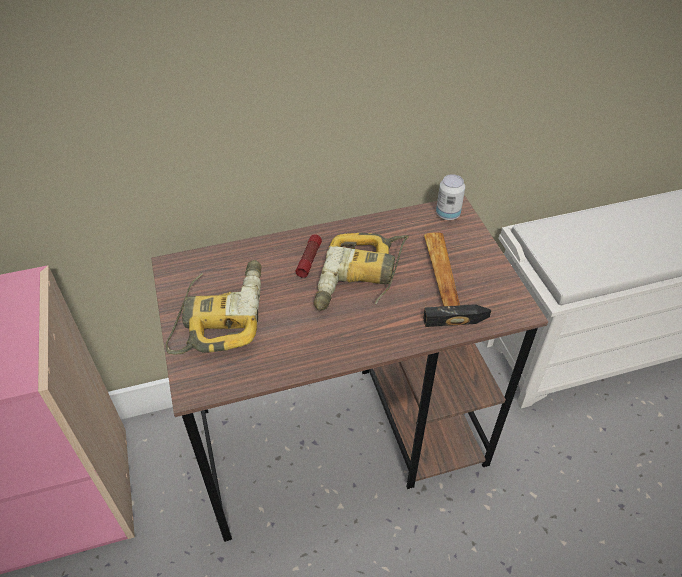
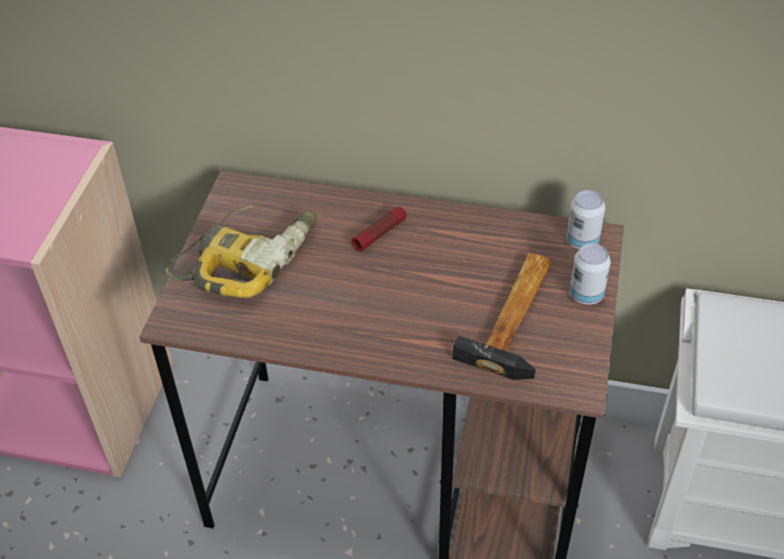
camera: 30 degrees right, 0 degrees up
power drill [314,233,409,311] -> none
none -> can [570,243,611,305]

